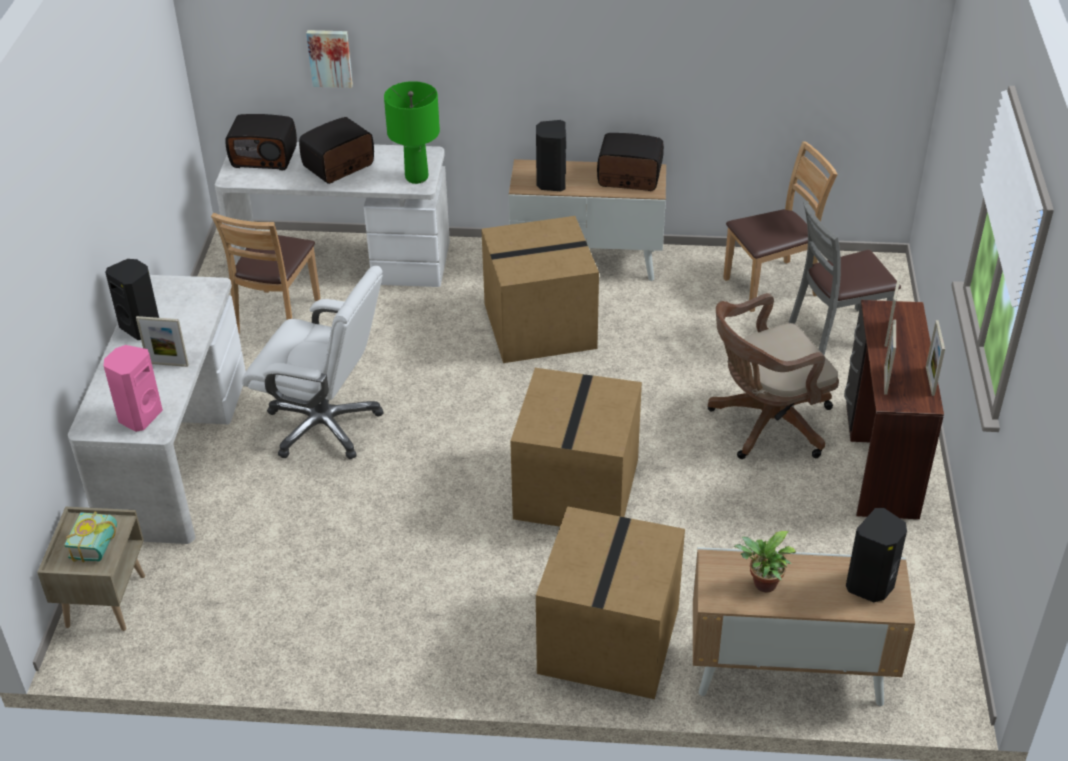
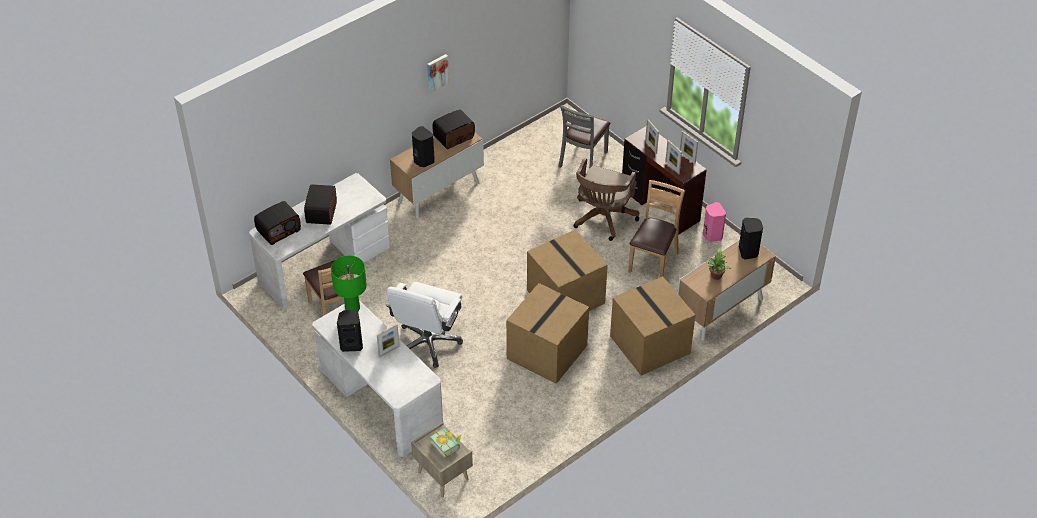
camera: 45 degrees left, 5 degrees up
pink speaker [104,345,163,432] -> pink speaker moved to [703,202,726,242]
white office chair [241,266,384,459] -> white office chair turned 135 degrees clockwise [386,282,463,368]
picture [306,30,353,88] -> picture moved to [427,54,449,93]
green table lamp [384,81,440,184] -> green table lamp moved to [331,255,367,312]
cardboard box [481,216,599,363] -> cardboard box moved to [506,283,589,384]
brown chair [723,141,838,312] -> brown chair moved to [628,180,685,278]

